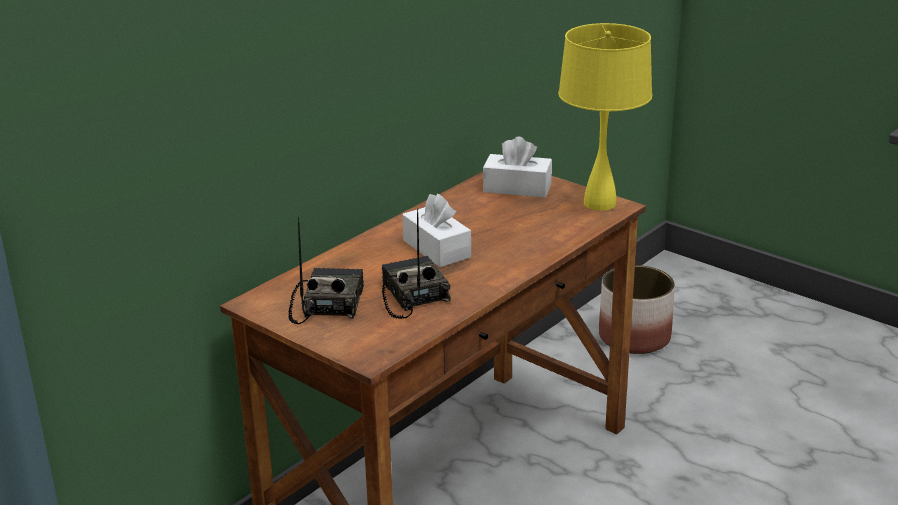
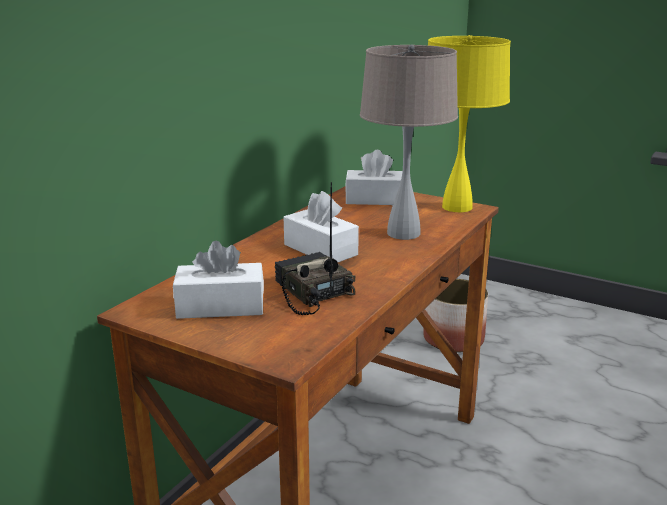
camera: 10 degrees left, 5 degrees down
radio [289,217,364,324] -> white tissue box [173,241,264,319]
none -> beige table lamp [360,45,458,240]

